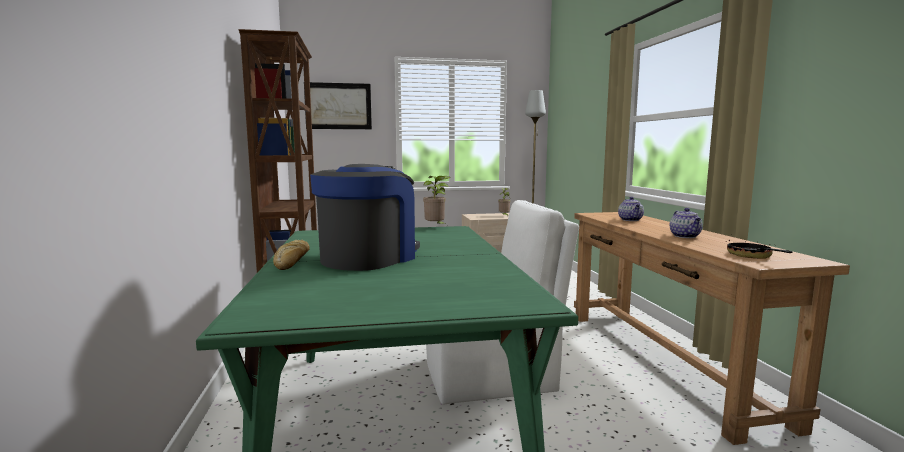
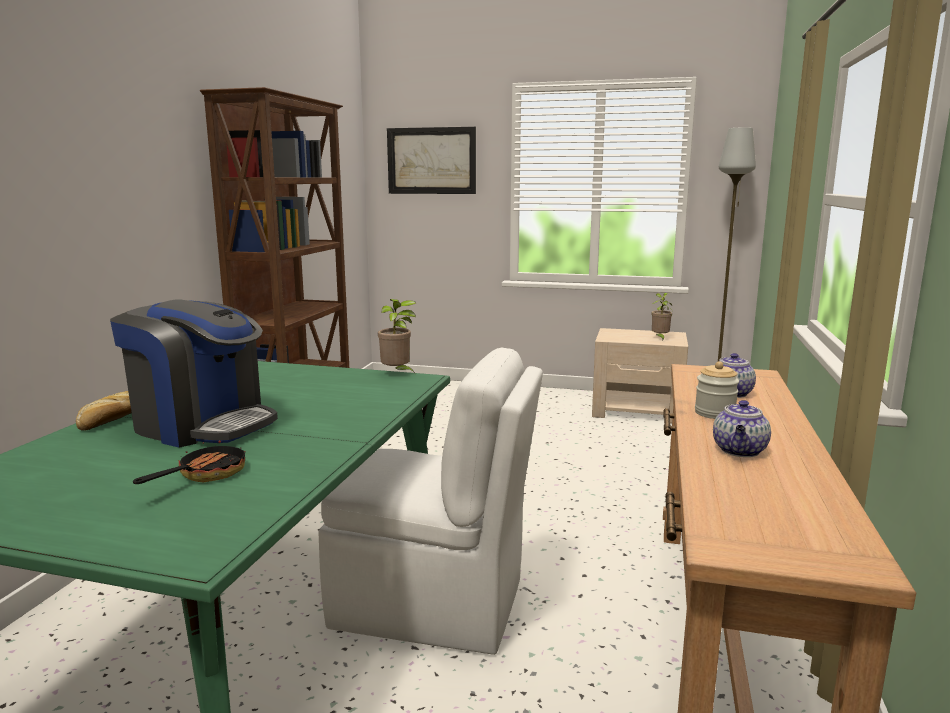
camera: 25 degrees right, 5 degrees up
coffee machine [310,164,420,271] -> coffee machine turned 60 degrees clockwise [110,299,278,448]
frying pan [725,240,792,259] -> frying pan moved to [133,432,245,484]
none -> jar [695,361,739,419]

